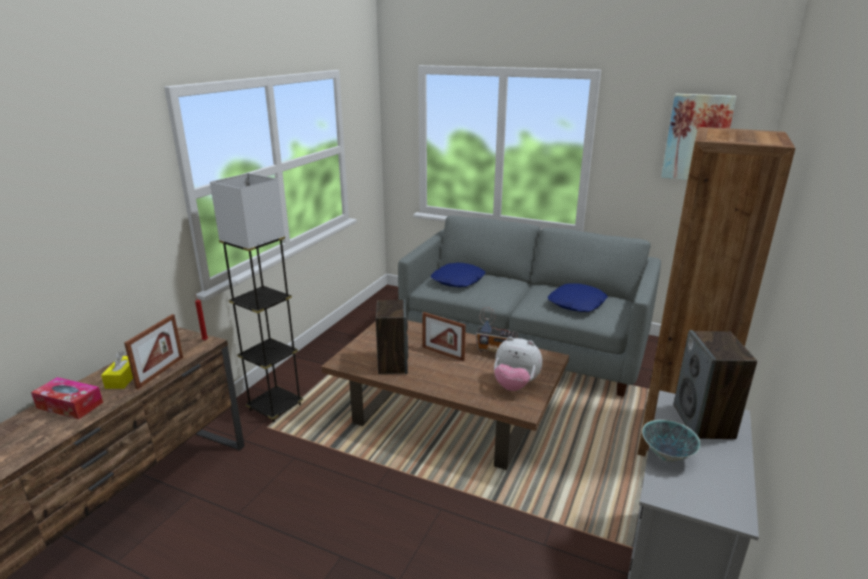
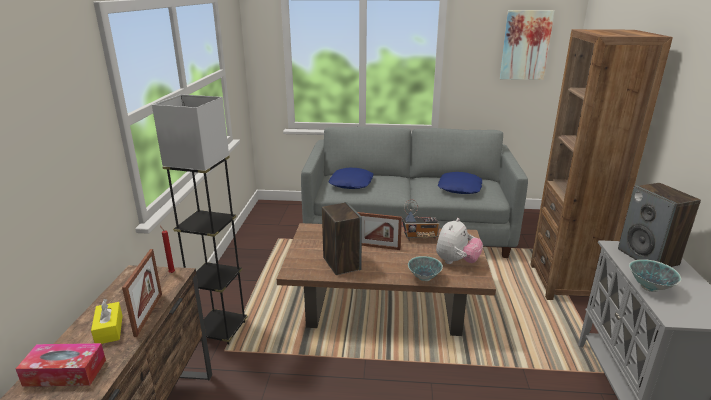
camera: 20 degrees left, 0 degrees up
plush toy [494,337,543,391] -> plush toy turned 60 degrees counterclockwise [436,218,483,264]
none -> bowl [408,256,443,281]

